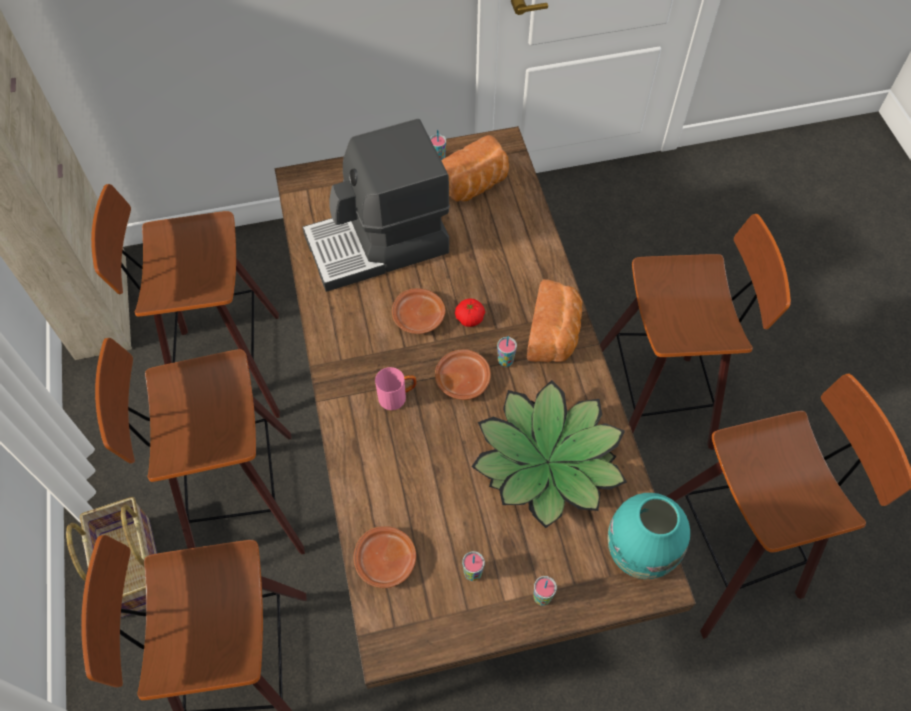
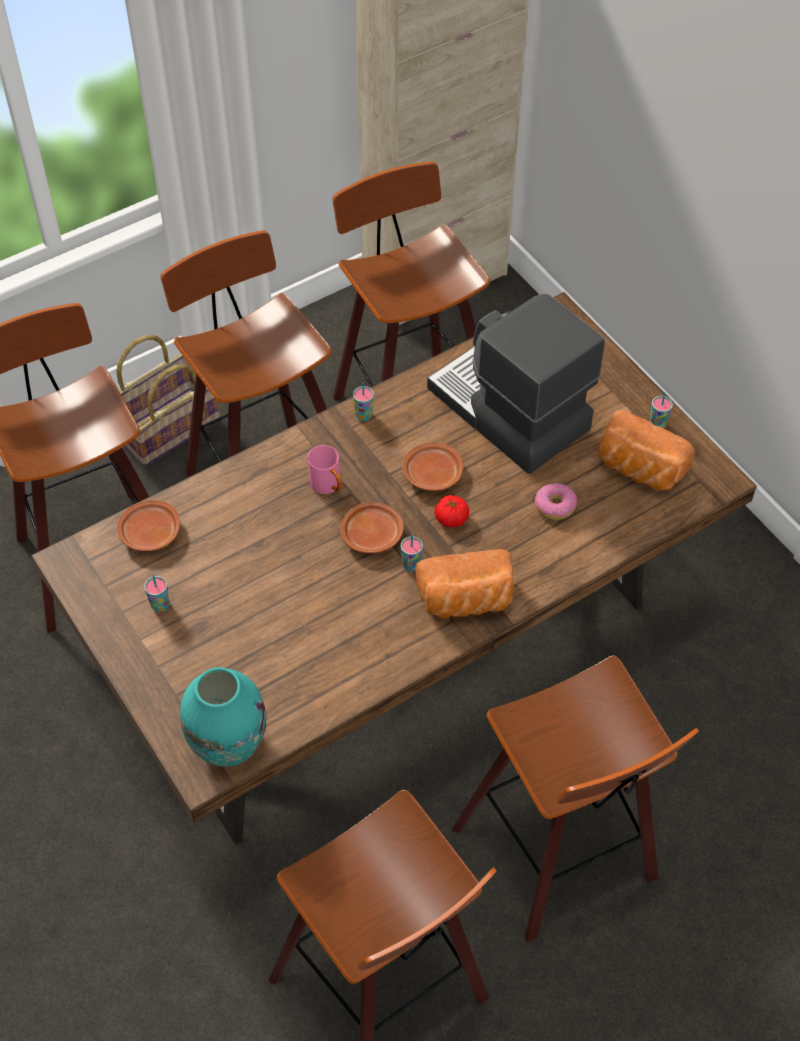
camera: 70 degrees right, 5 degrees down
potted plant [472,380,627,528] -> none
cup [534,576,557,606] -> cup moved to [353,382,374,421]
none -> donut [535,483,577,520]

